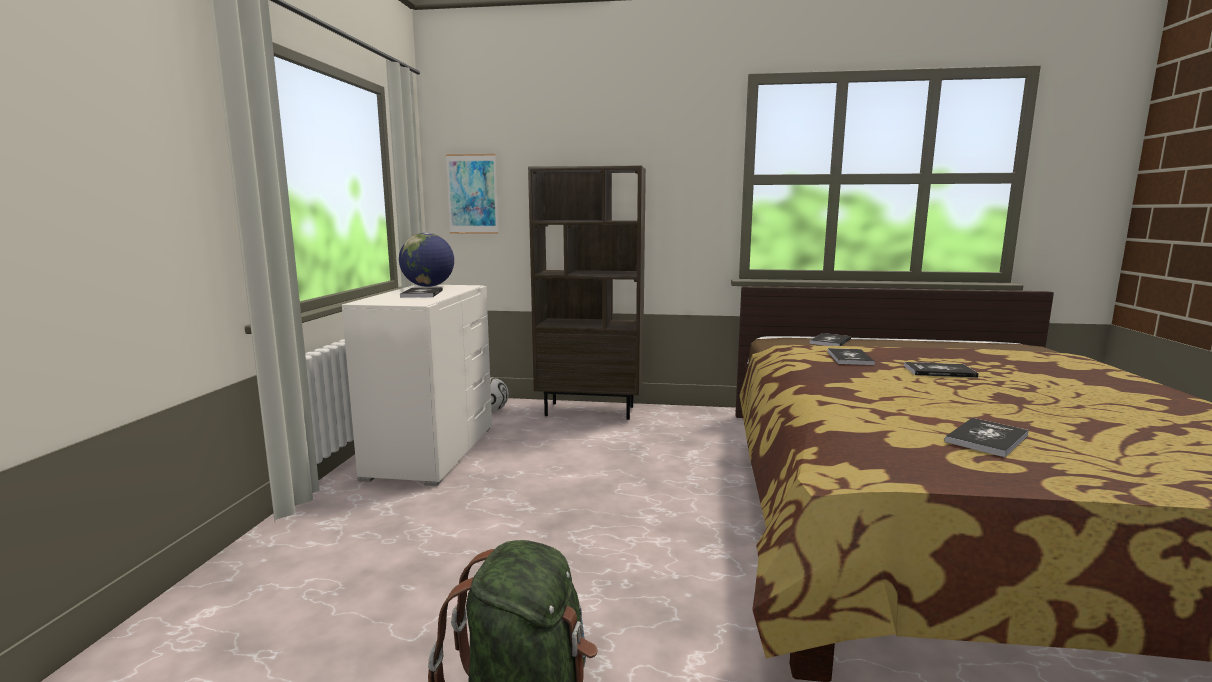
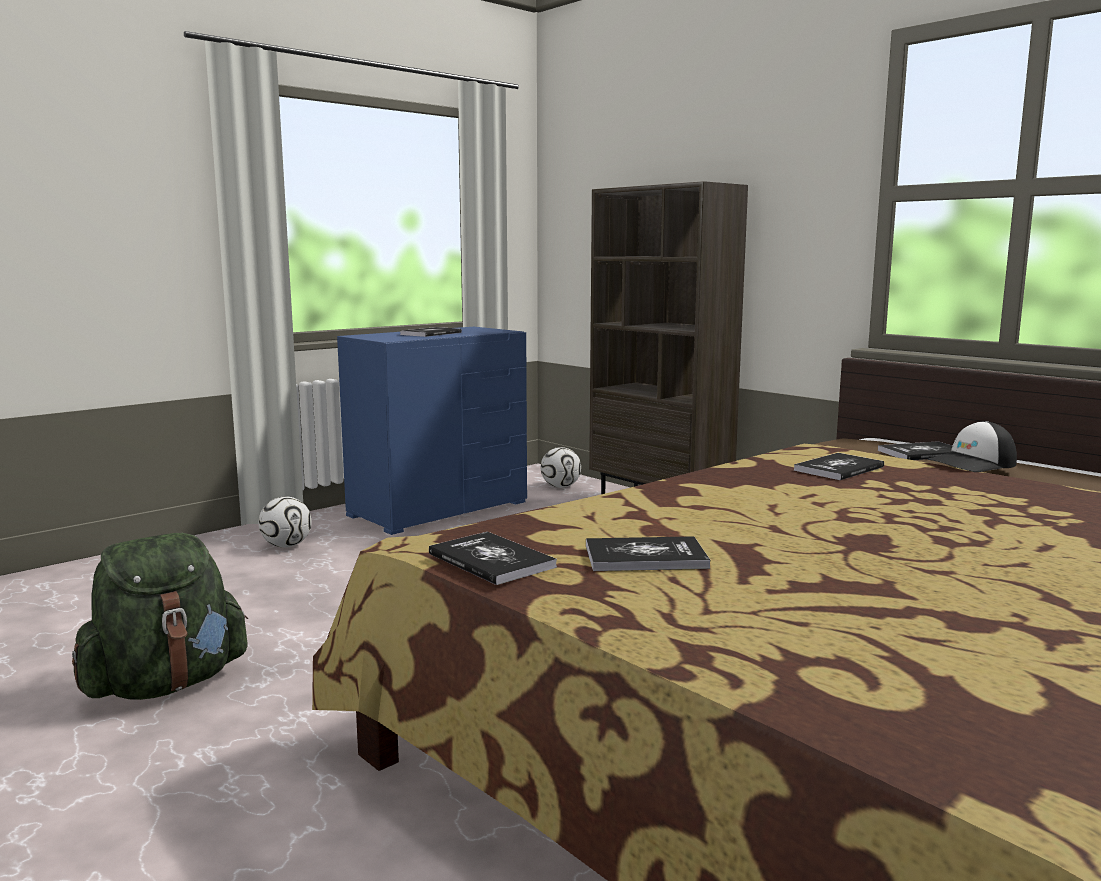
camera: 40 degrees right, 0 degrees up
white dresser [342,285,492,486] -> blue dresser [337,327,527,535]
globe [399,233,454,287] -> none
picture [446,154,499,234] -> none
book [904,362,979,378] -> book moved to [429,531,557,585]
none -> football [258,496,312,548]
none -> cap [927,421,1017,472]

